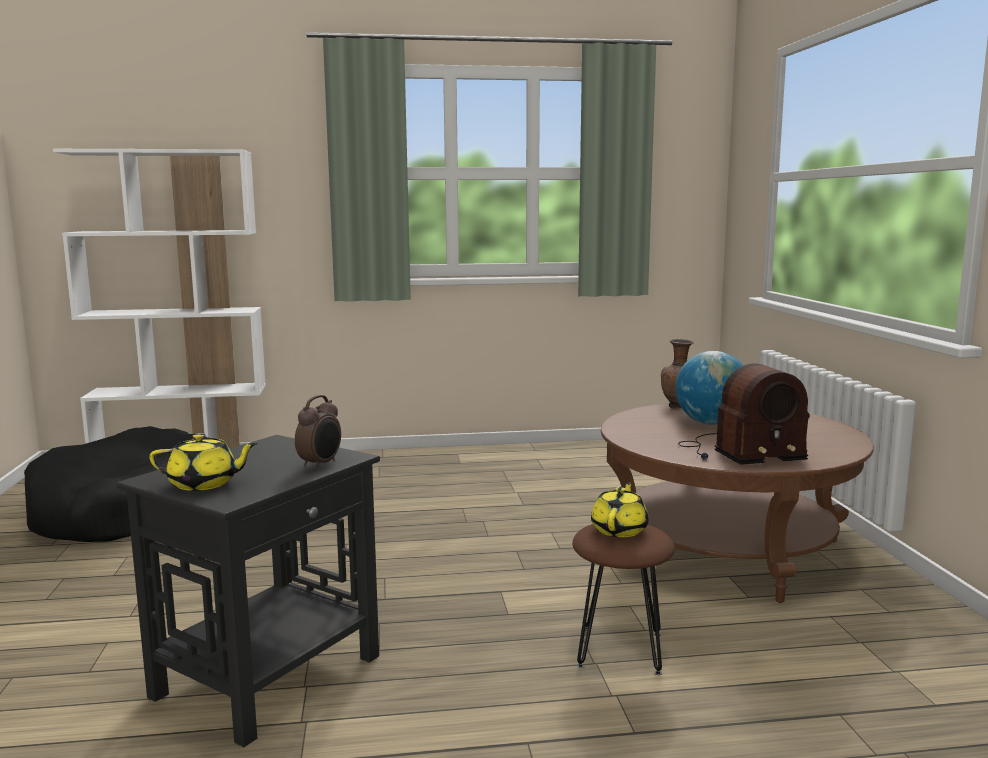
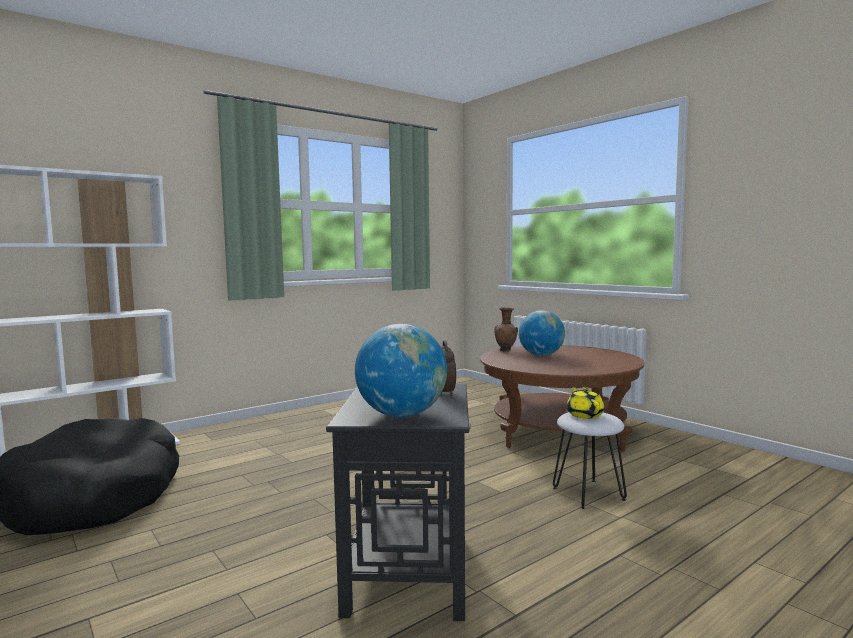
camera: 30 degrees left, 5 degrees down
yellow teapot [149,433,258,491] -> globe [355,324,447,417]
brown stool [572,524,675,675] -> white stool [553,412,627,509]
radio [678,363,810,465] -> none

